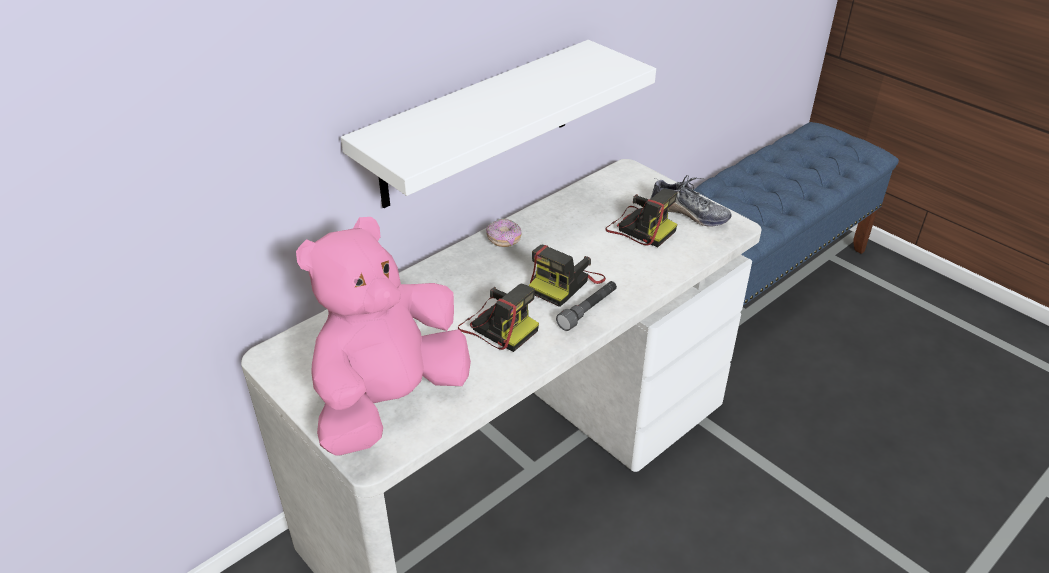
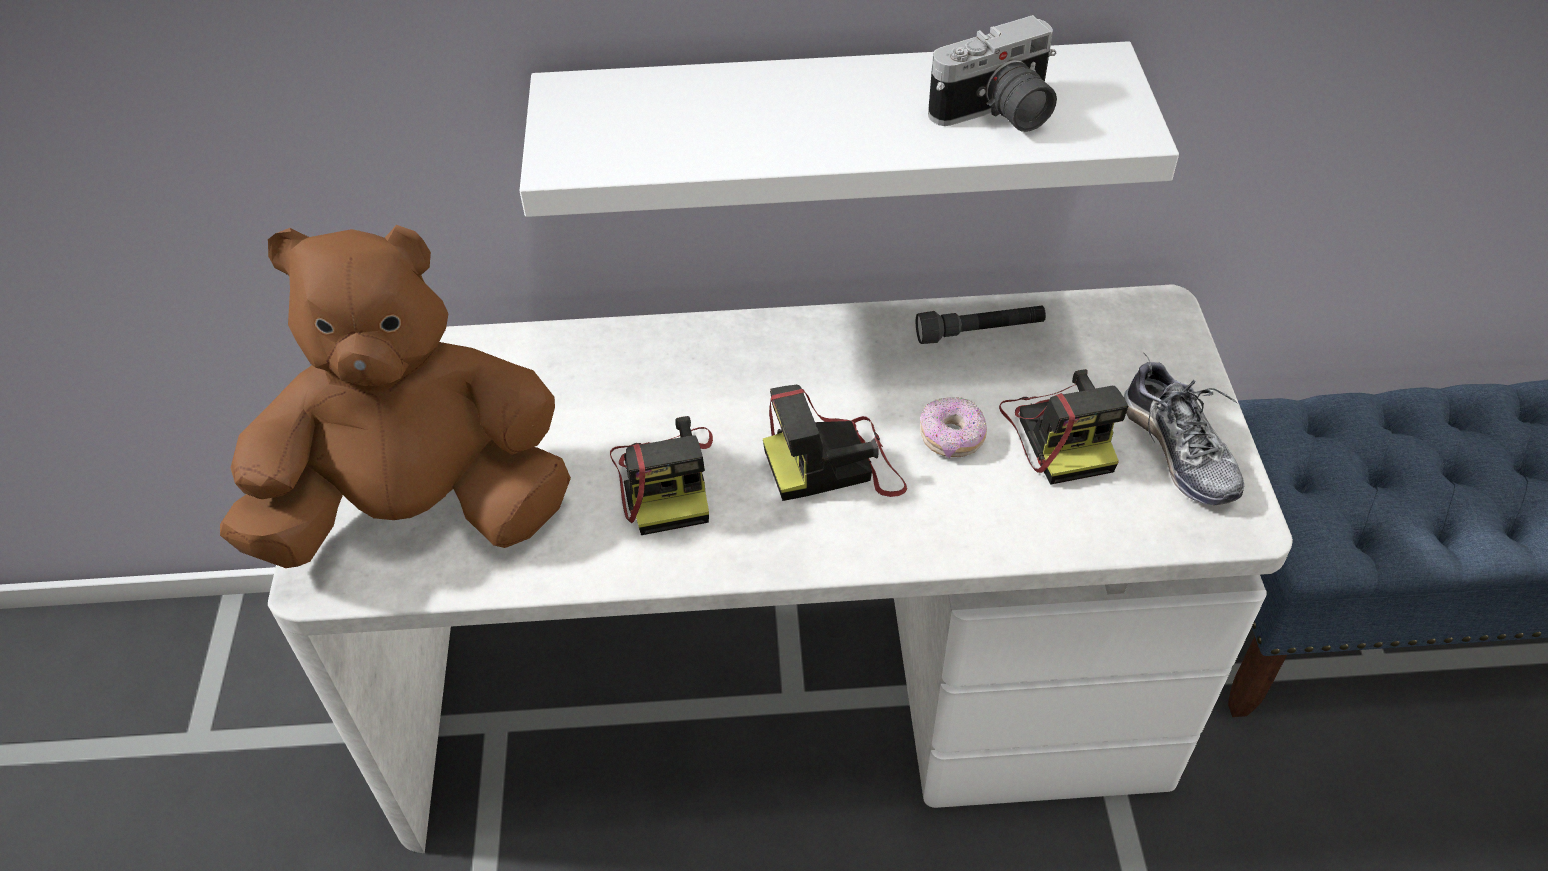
camera: 40 degrees right, 10 degrees up
pink plush toy [296,217,471,456] -> brown plush toy [220,225,571,568]
donut [486,218,522,247] -> donut moved to [920,397,987,458]
grey flashlight [556,281,617,331] -> grey flashlight moved to [916,306,1046,344]
none -> camera [928,15,1057,132]

